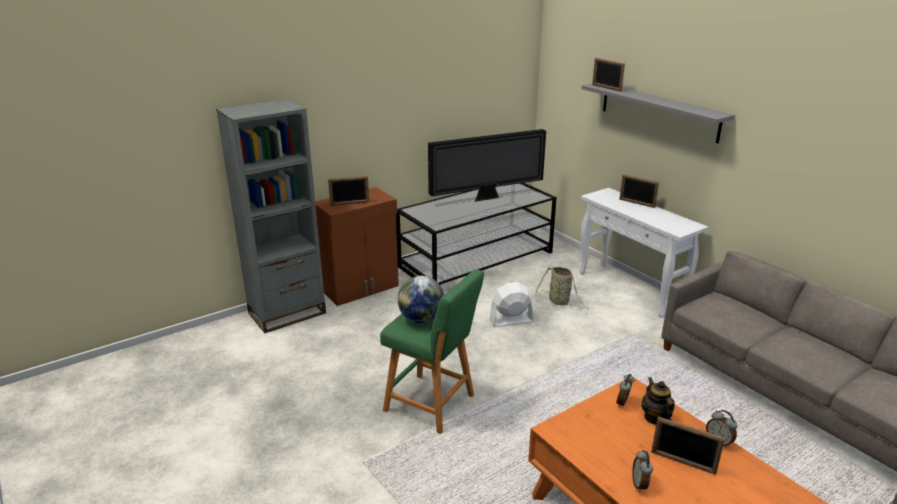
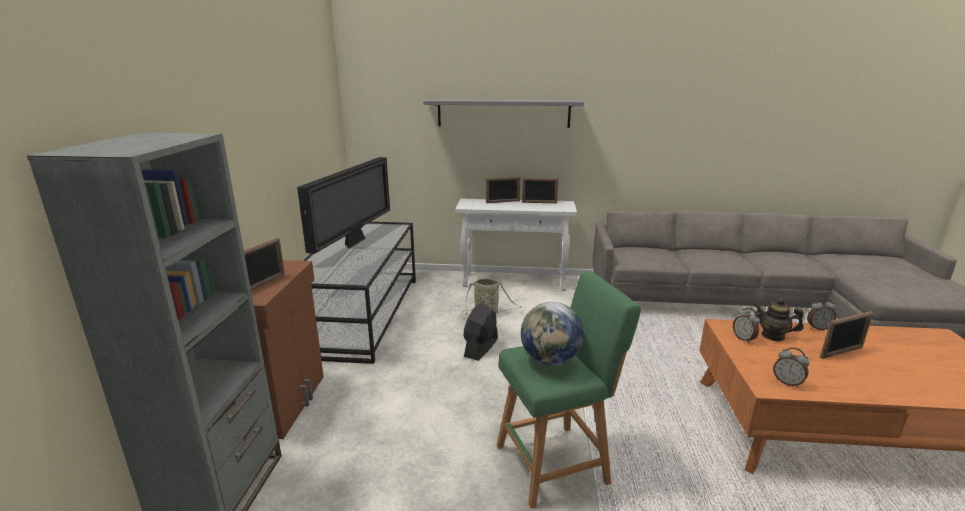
camera: 50 degrees left, 5 degrees down
white fan [489,282,534,327] -> black fan [464,303,498,361]
picture frame [592,58,625,92] -> picture frame moved to [522,178,558,203]
alarm clock [632,450,653,492] -> alarm clock moved to [773,347,810,388]

